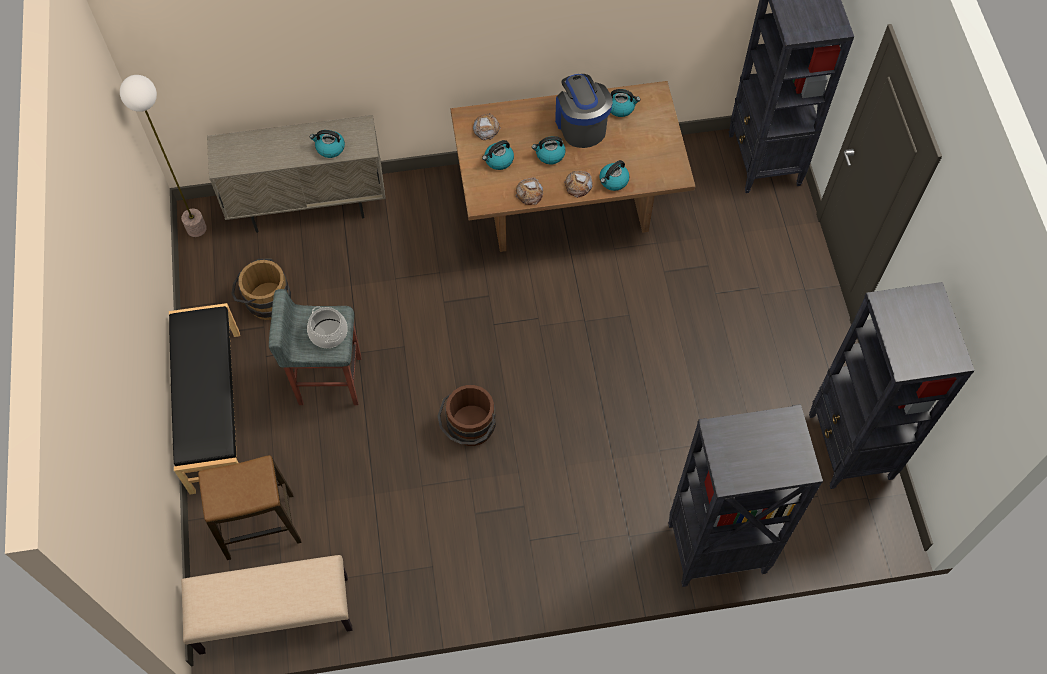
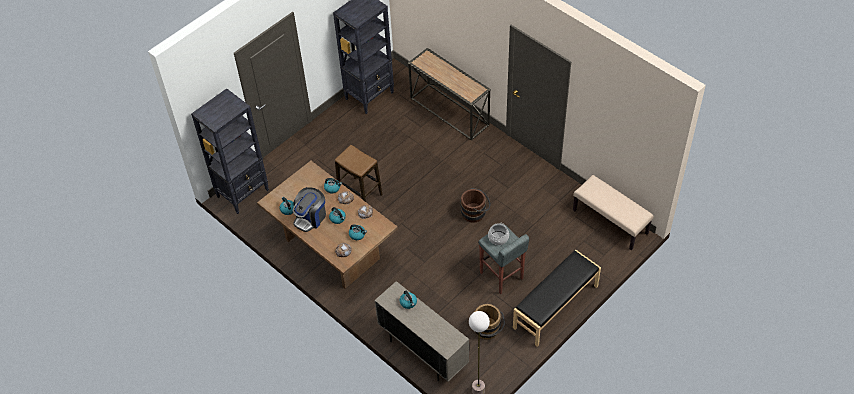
camera: 125 degrees left, 10 degrees down
stool [198,455,302,560] -> stool moved to [335,145,383,202]
black bookcase [668,404,823,587] -> console table [408,48,491,140]

